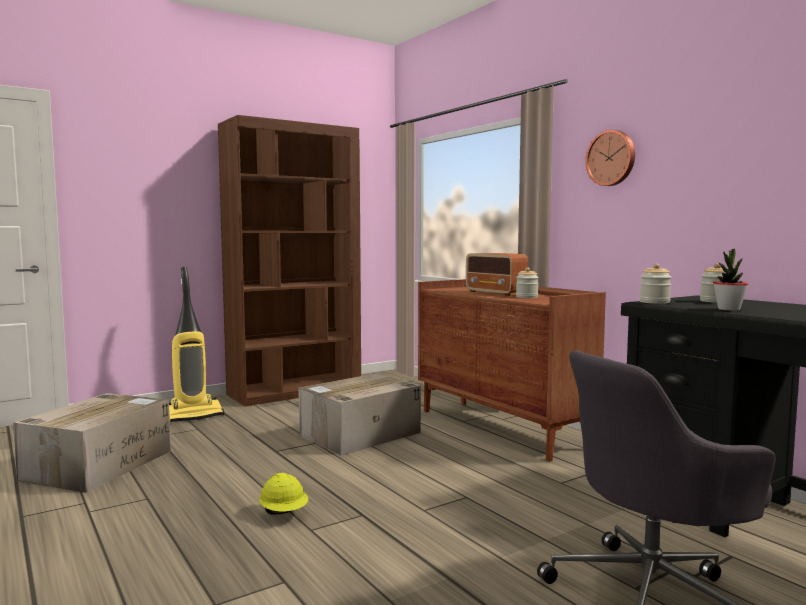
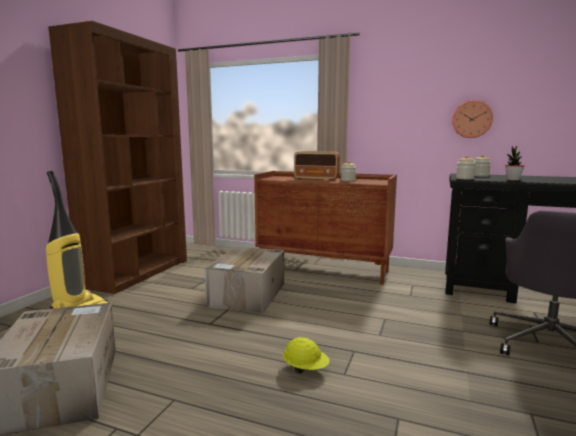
camera: 35 degrees left, 5 degrees up
wall clock [585,130,635,186] -> wall clock moved to [452,100,493,138]

